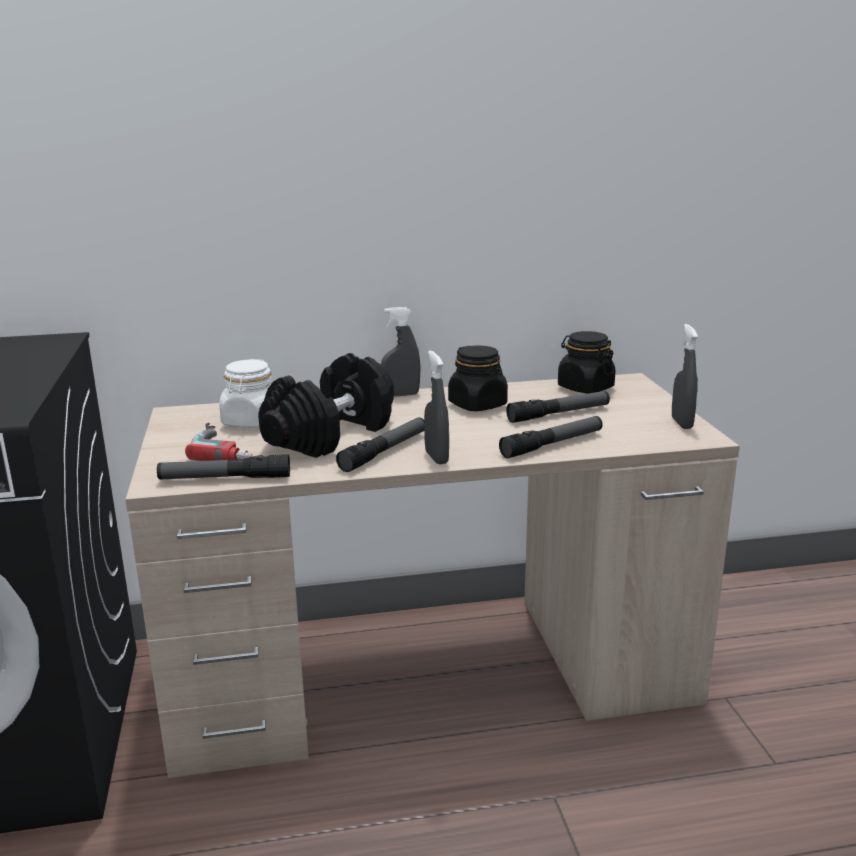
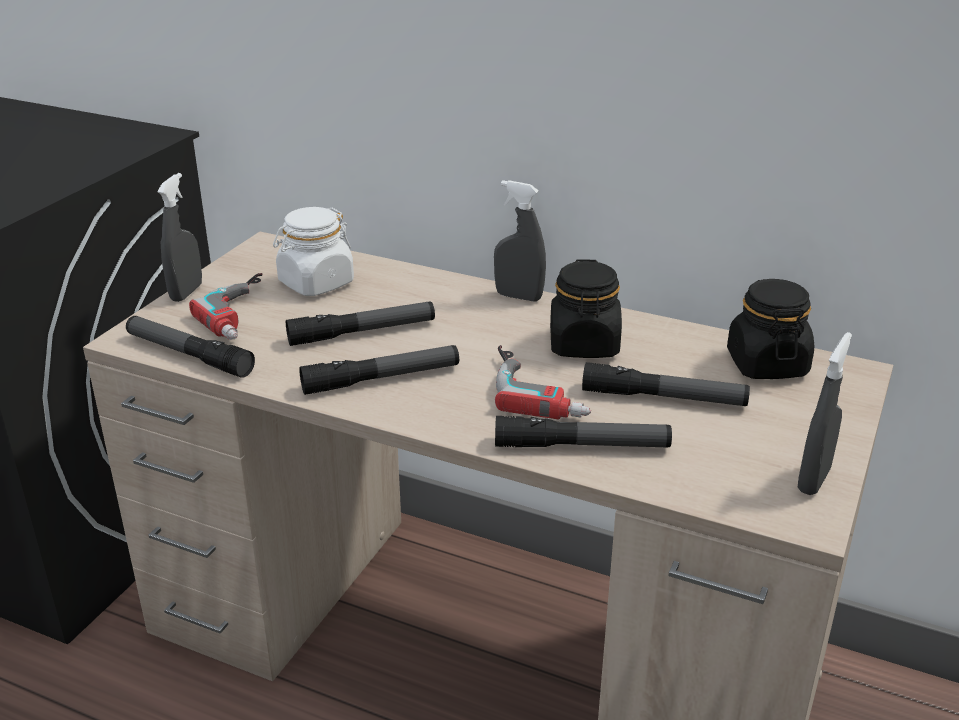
camera: 35 degrees right, 10 degrees up
black dumbbell [258,353,394,458] -> flashlight [286,301,435,346]
grey spray bottle [424,350,449,465] -> grey spray bottle moved to [157,173,202,302]
none -> power drill [495,345,591,420]

